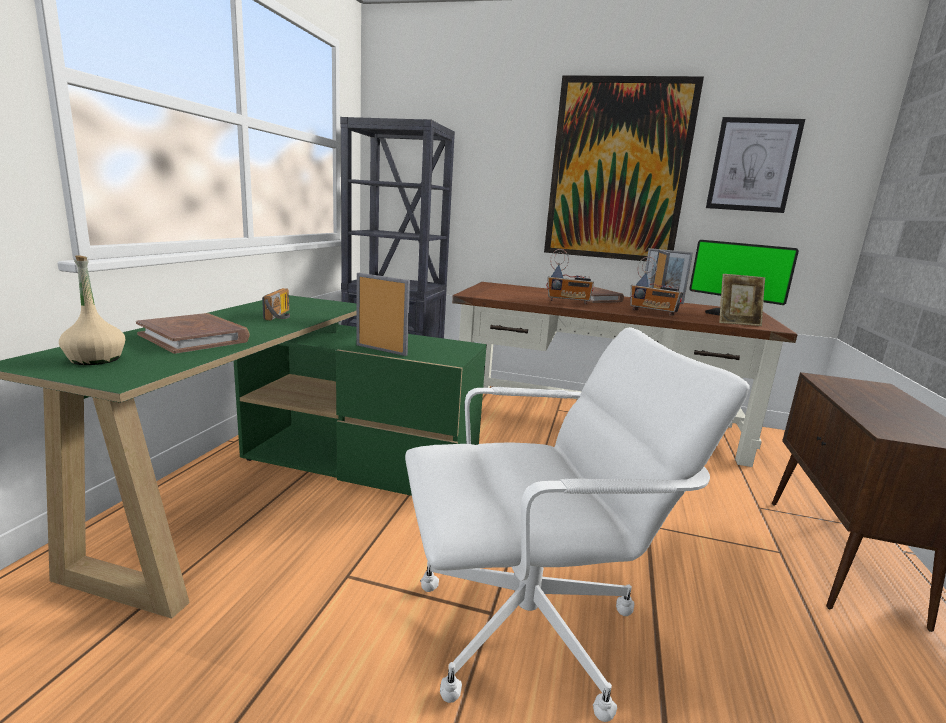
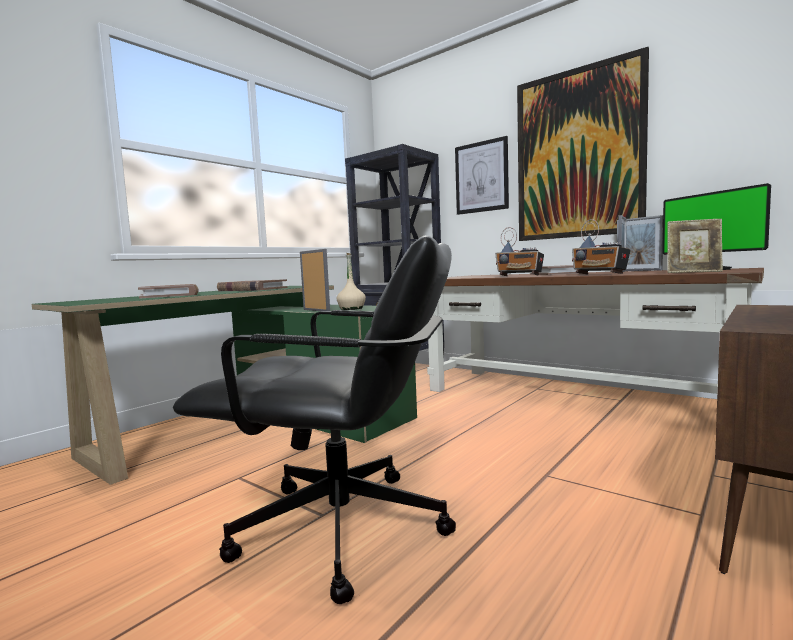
camera: 25 degrees right, 10 degrees down
beige bottle [59,255,125,365] -> beige bottle moved to [337,253,366,310]
radio [262,288,290,320] -> brown book [217,279,287,291]
white office chair [405,327,750,722] -> black office chair [173,236,456,604]
picture [706,117,805,213] -> picture moved to [455,136,509,215]

